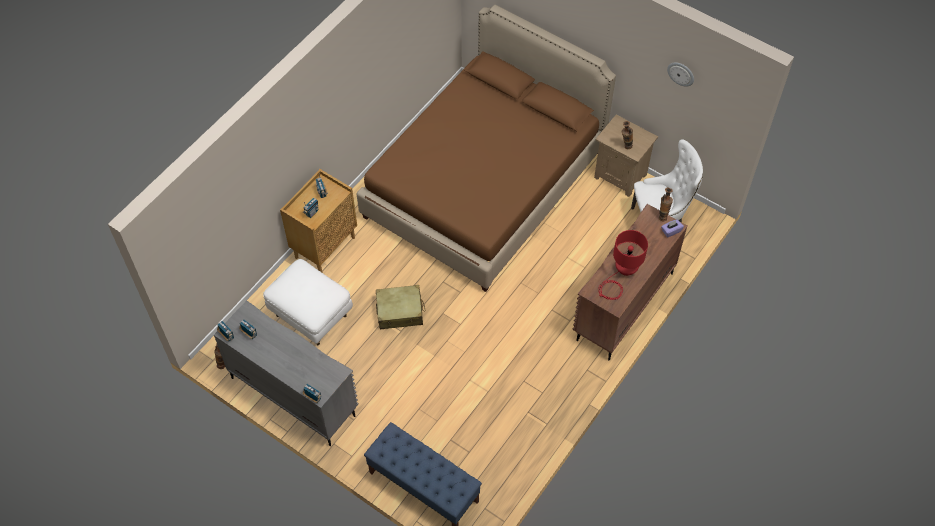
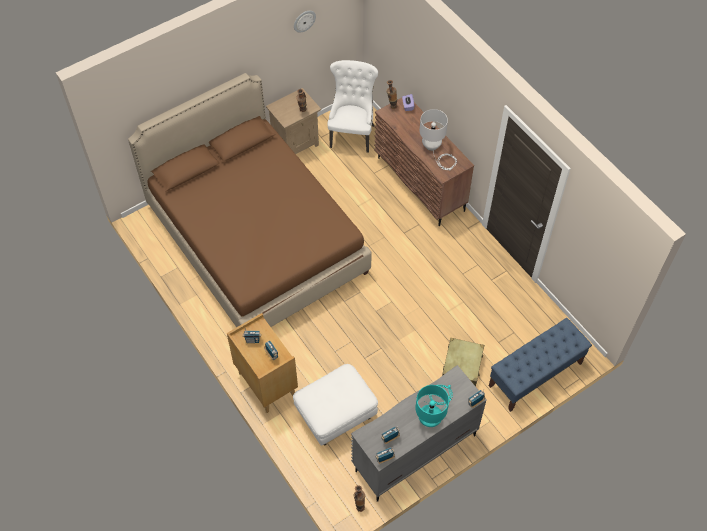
camera: 70 degrees left, 0 degrees up
beige suitcase [376,285,425,330] -> beige suitcase moved to [442,338,484,386]
red table lamp [598,230,648,300] -> grey table lamp [420,109,457,171]
none -> turquoise table lamp [415,385,453,427]

